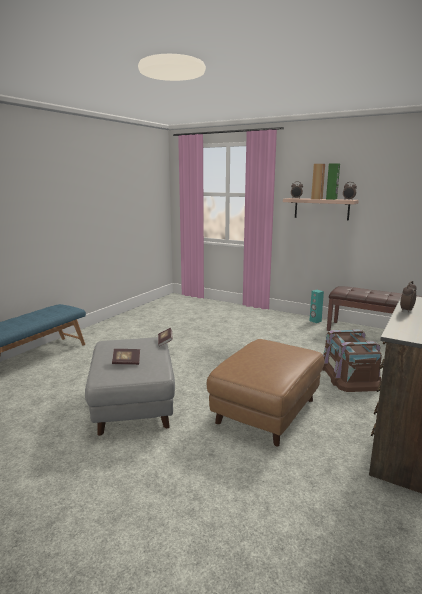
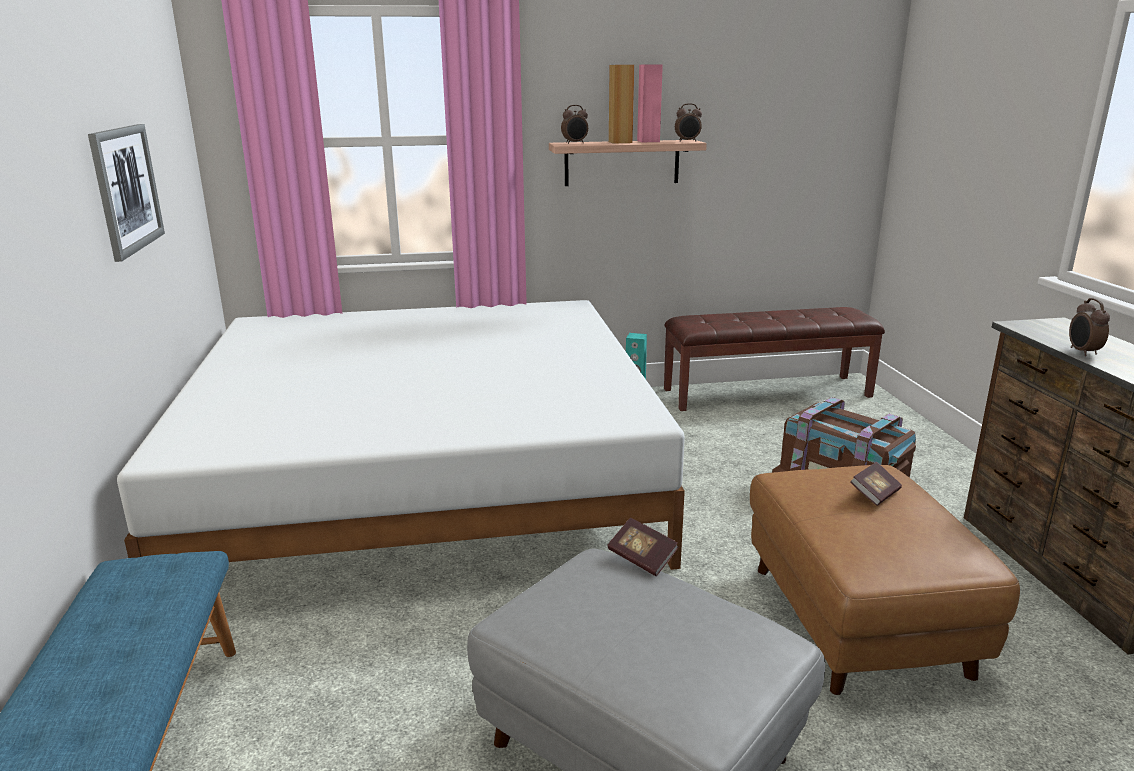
camera: 40 degrees left, 5 degrees up
book [112,349,140,365] -> book moved to [850,462,902,506]
green speaker [326,163,340,200] -> pink speaker [637,64,663,142]
none -> picture [88,124,165,262]
none -> white bed [117,300,685,570]

